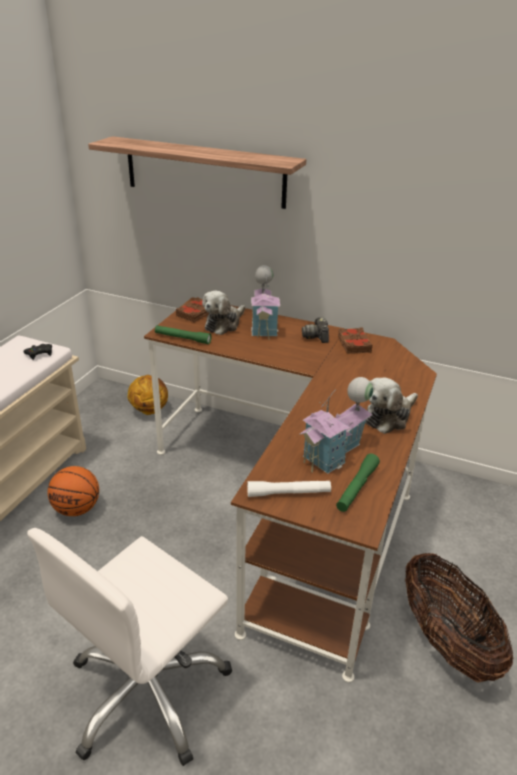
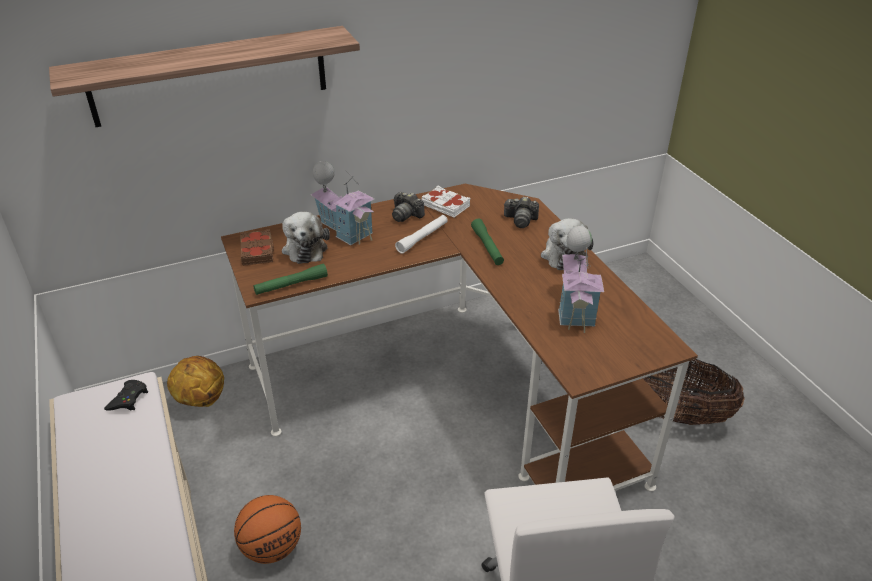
camera: 45 degrees left, 5 degrees up
white flashlight [247,480,331,497] -> white flashlight moved to [395,215,448,254]
green flashlight [336,454,380,512] -> green flashlight moved to [471,219,504,265]
brown book [338,327,372,354] -> white book [422,186,470,217]
none -> camera [503,196,539,228]

